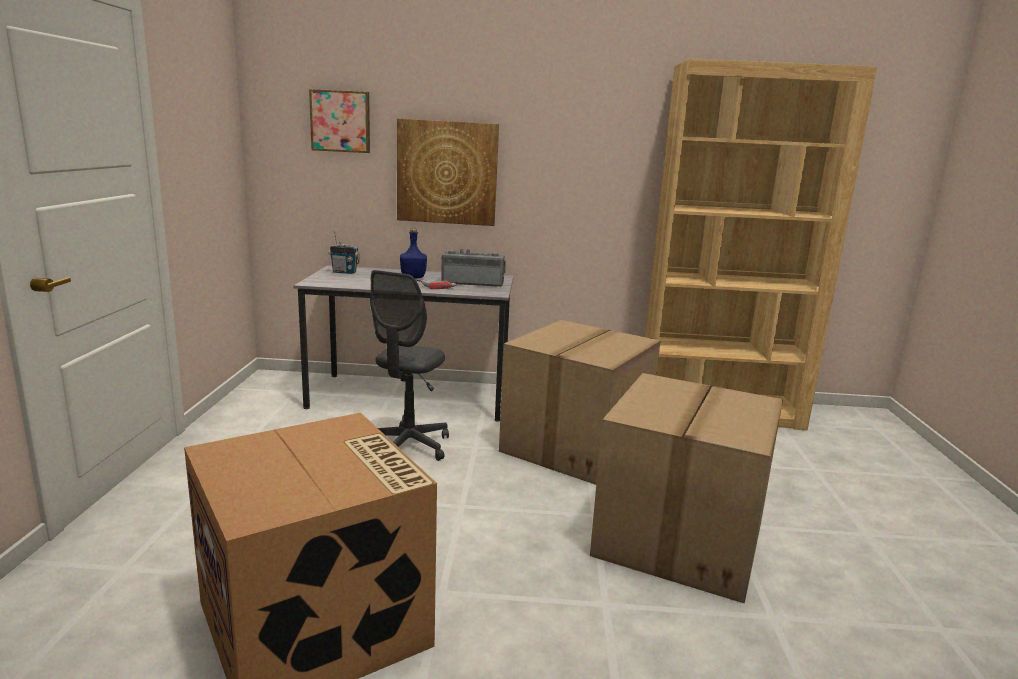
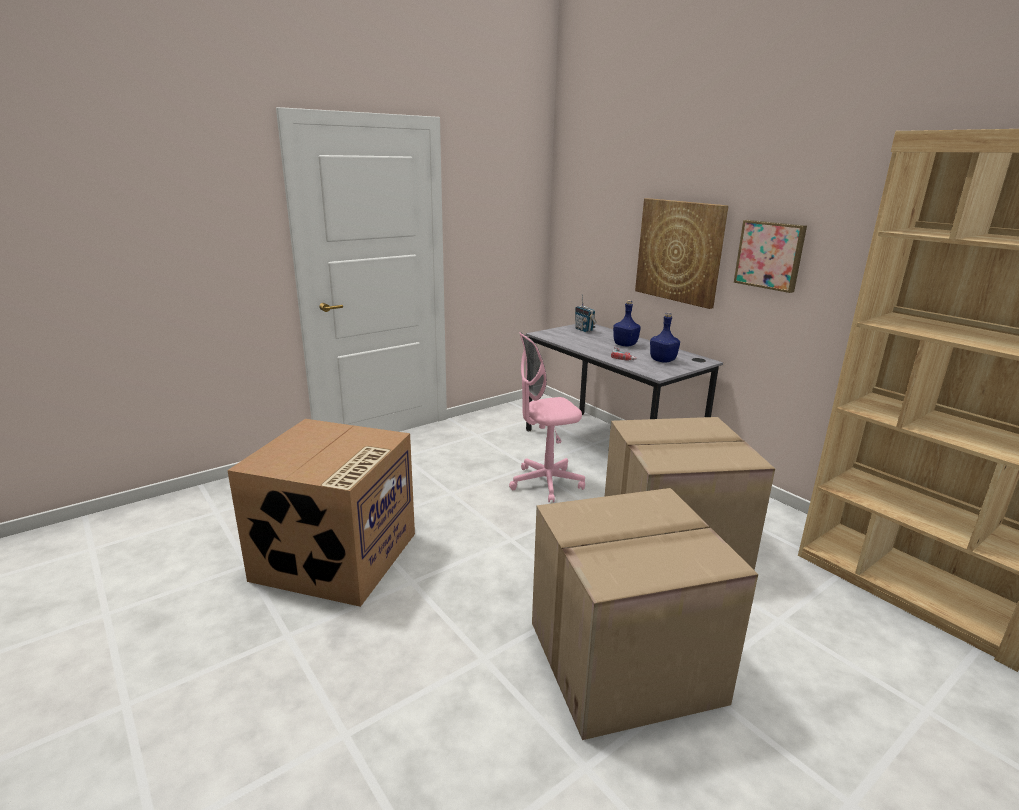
camera: 50 degrees right, 5 degrees up
picture [309,89,370,153] -> picture moved to [734,220,807,293]
grey office chair [370,270,449,461] -> pink office chair [509,332,585,503]
radio [441,249,506,287] -> blue bottle [650,312,680,363]

